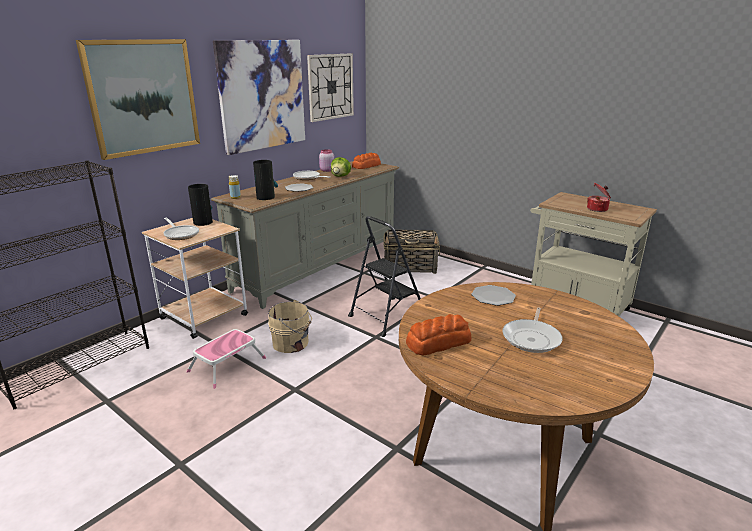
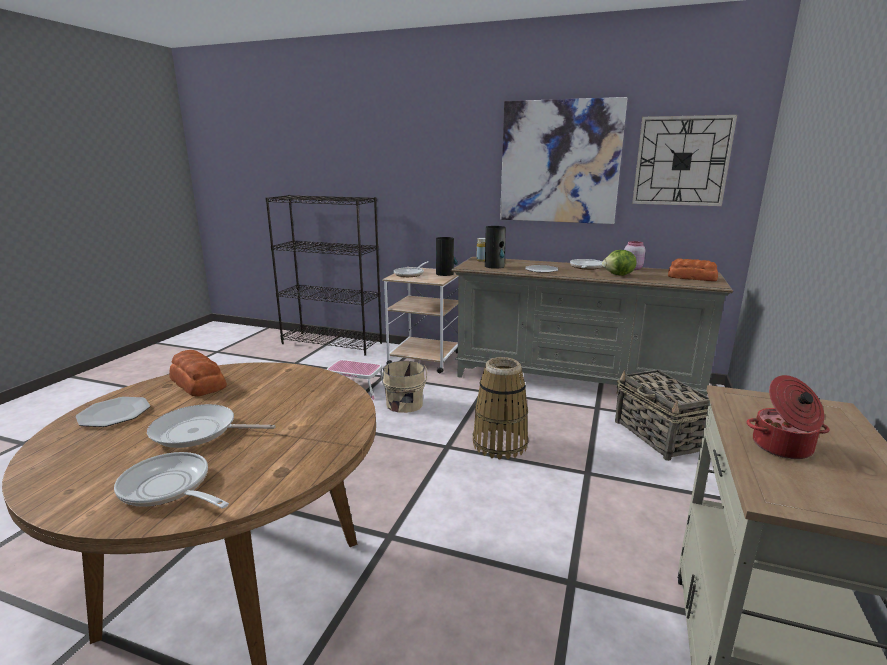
camera: 70 degrees right, 5 degrees down
picture [76,39,200,160] -> none
black step ladder [348,216,421,337] -> basket [473,357,529,459]
plate [471,285,516,306] -> plate moved to [76,397,150,427]
none -> frying pan [114,452,229,508]

